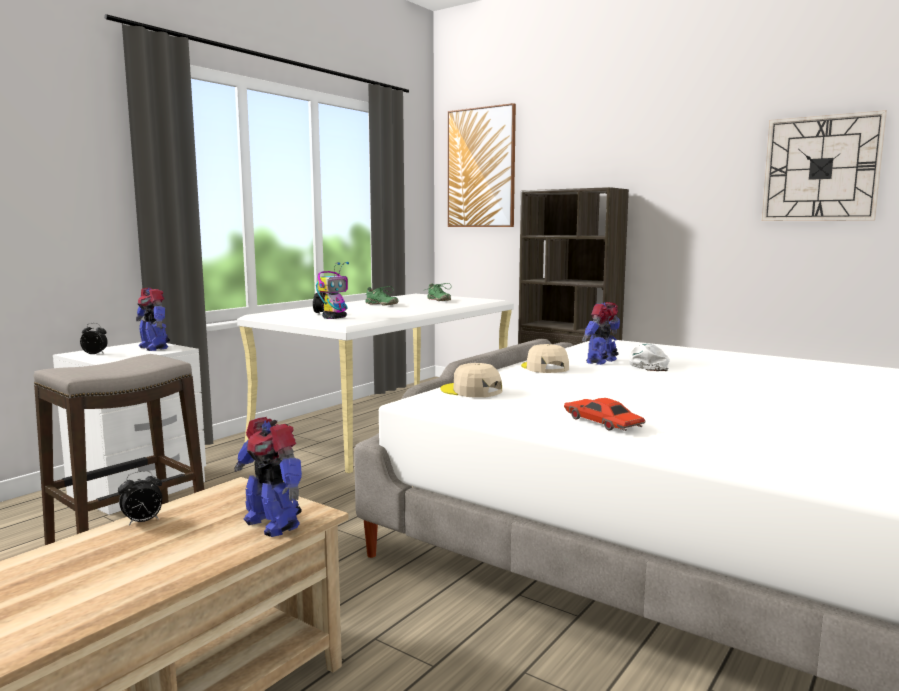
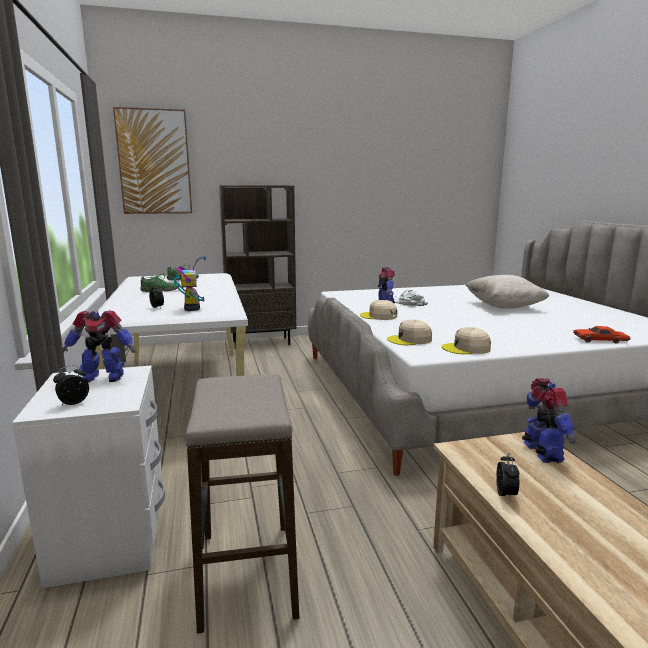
camera: 50 degrees left, 5 degrees up
toy robot [234,417,302,537] -> toy robot turned 90 degrees counterclockwise [522,378,576,463]
red toy car [564,398,645,431] -> red toy car moved to [573,326,630,343]
wall clock [762,110,887,221] -> none
none -> beige cap [442,327,491,354]
none -> beige pillow [466,275,549,308]

